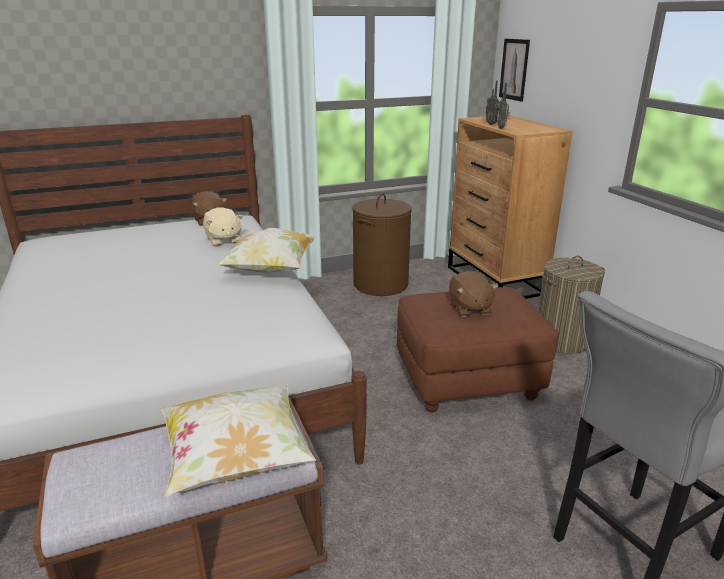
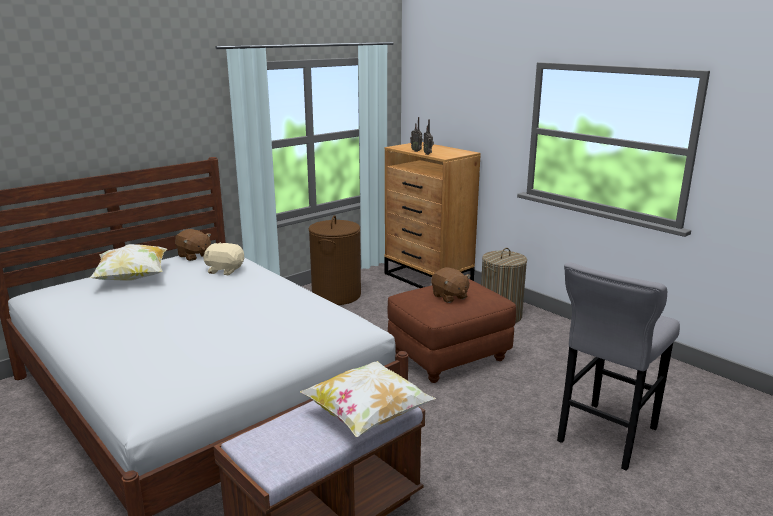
camera: 20 degrees left, 5 degrees down
beige plush toy [203,207,243,246] -> beige plush toy turned 150 degrees clockwise [203,242,244,275]
pillow [217,228,317,273] -> pillow moved to [89,244,167,281]
picture [499,38,530,102] -> none

